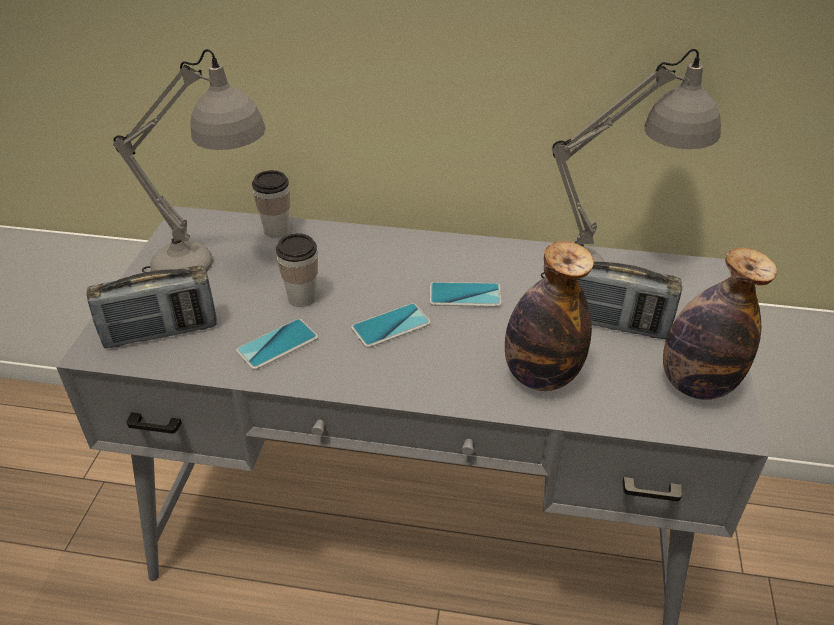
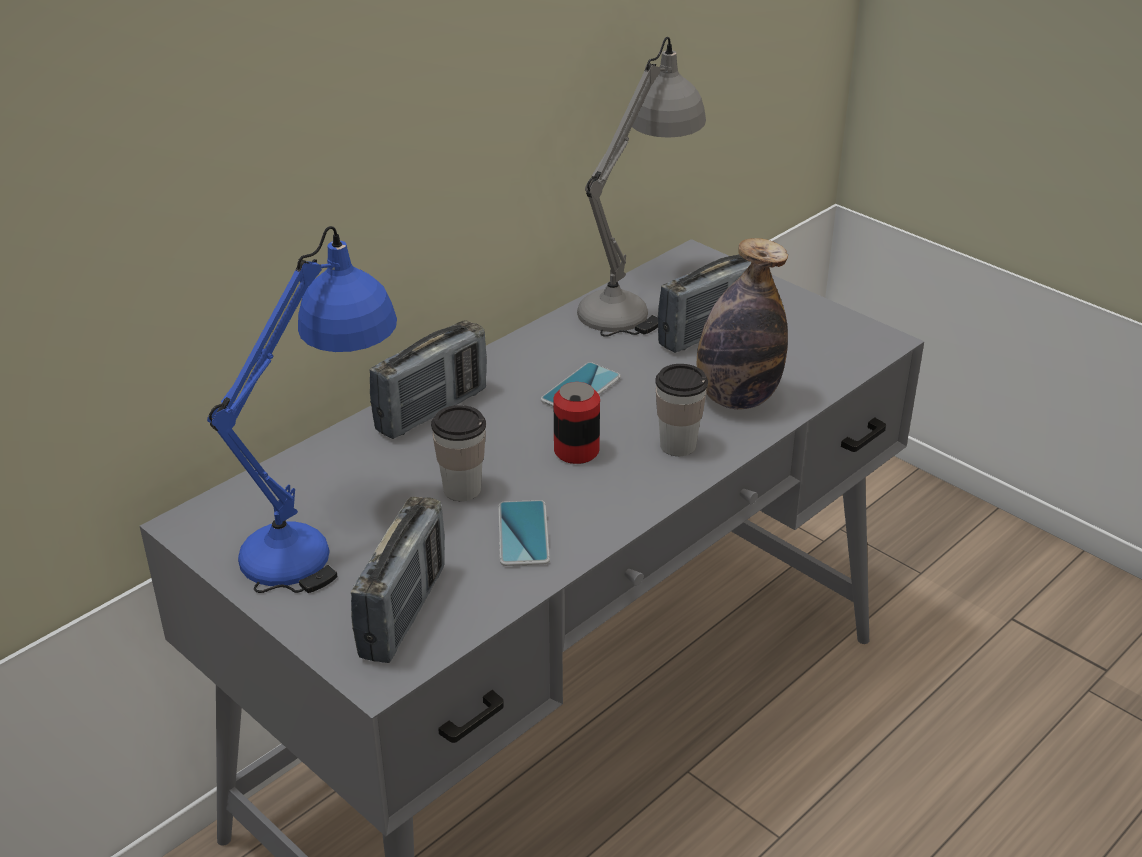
camera: 55 degrees left, 5 degrees down
grey table lamp [113,49,266,273] -> blue table lamp [207,226,397,593]
cup [252,170,290,238] -> cup moved to [655,364,708,456]
phone [351,303,431,348] -> can [554,382,600,464]
bottle [663,248,777,400] -> none
none -> radio [370,320,487,439]

